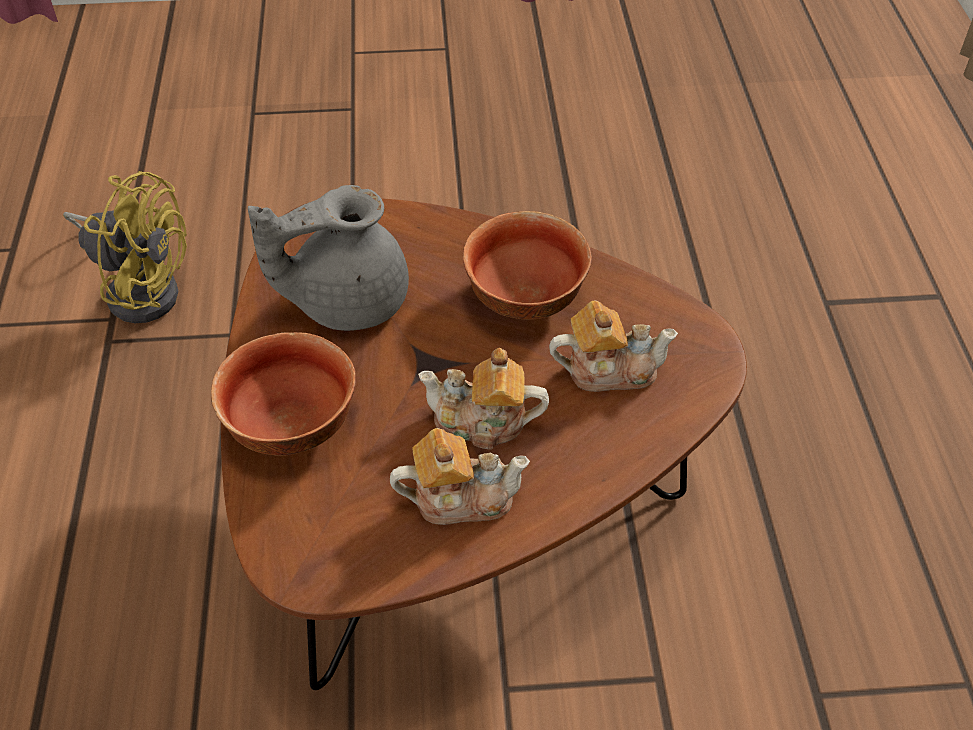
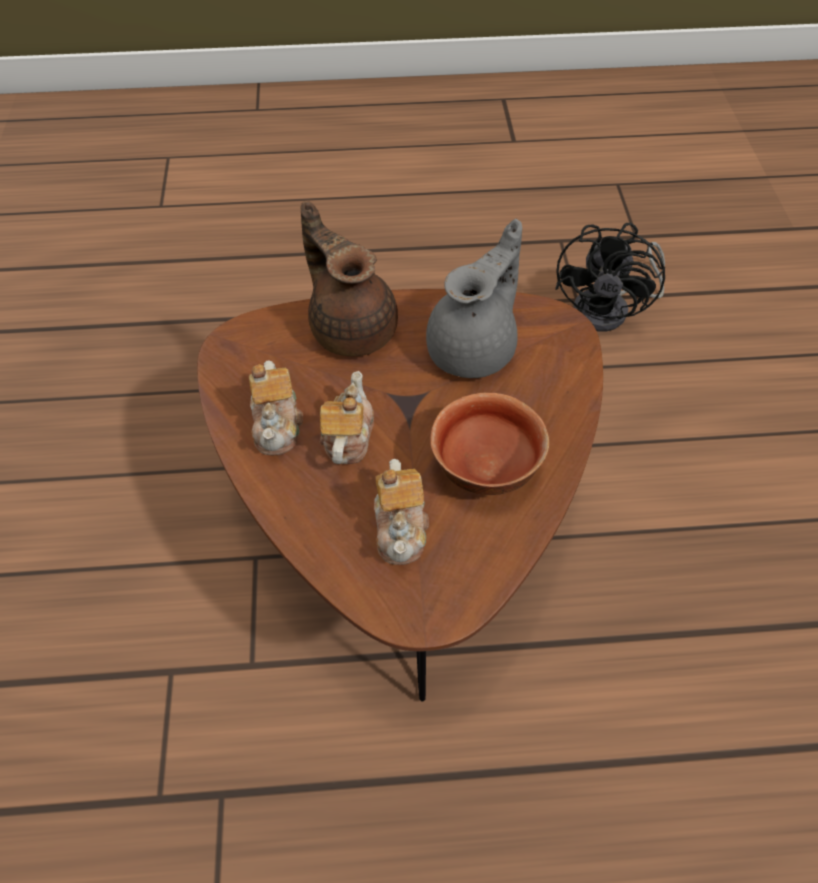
camera: 90 degrees right, 5 degrees up
yellow fan [63,171,187,323] -> black fan [555,223,666,332]
bowl [211,332,356,456] -> brown teapot [301,201,398,356]
grey teapot [248,185,409,331] -> grey teapot turned 60 degrees clockwise [426,219,522,378]

